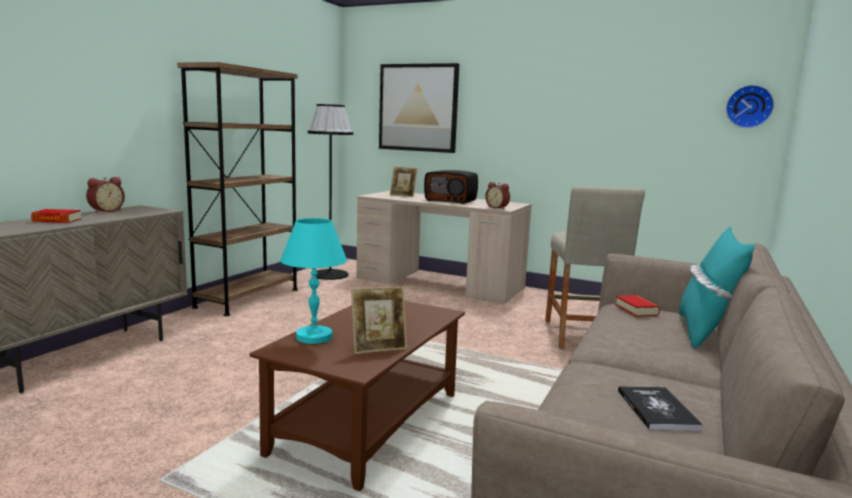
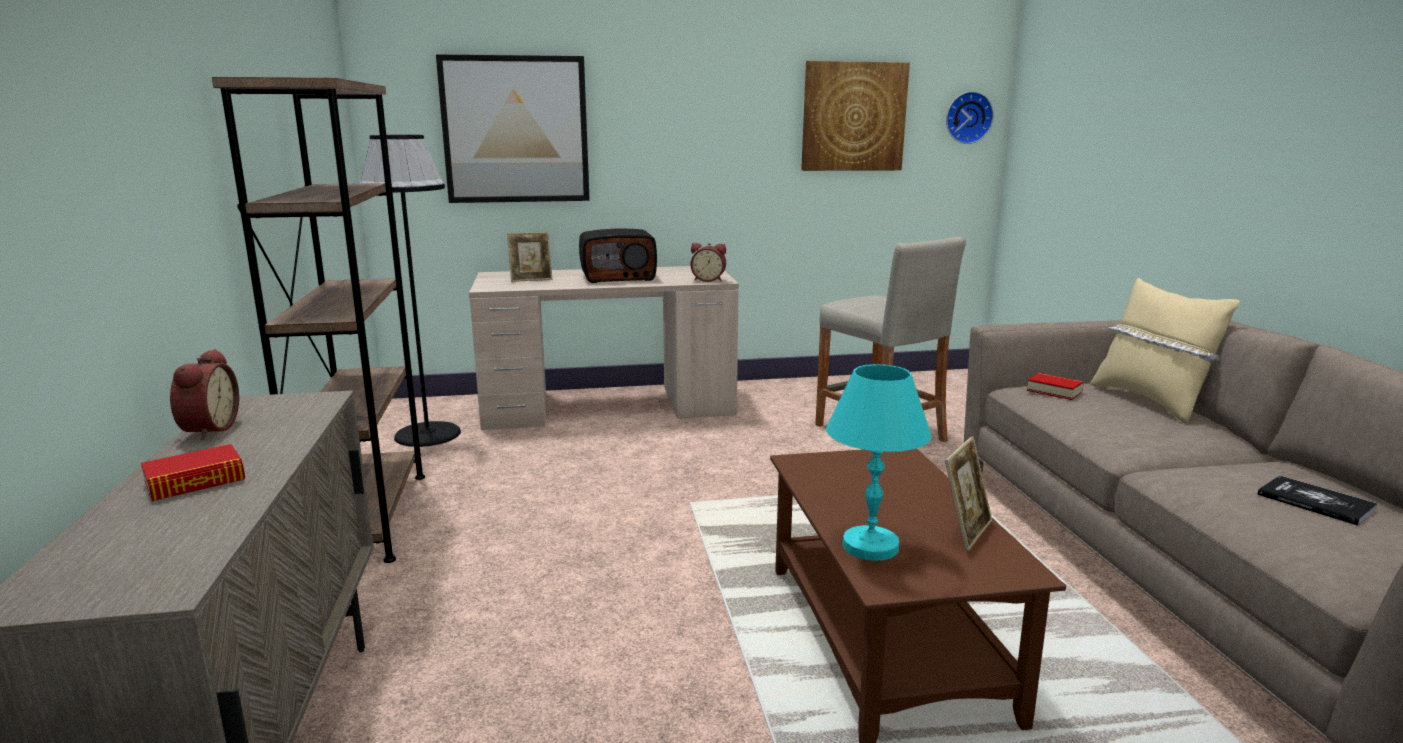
camera: 35 degrees left, 5 degrees up
turquoise pillow [679,227,756,349] -> beige pillow [1090,278,1240,423]
none -> picture [801,61,910,171]

